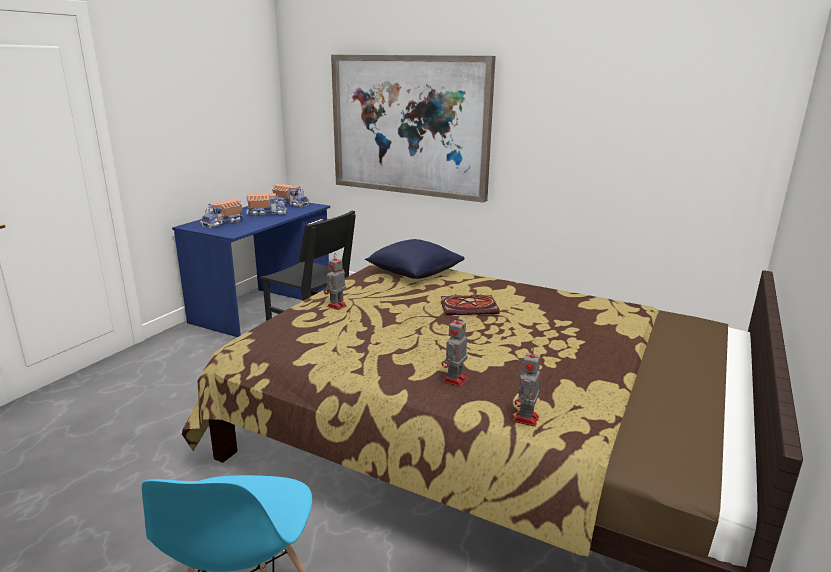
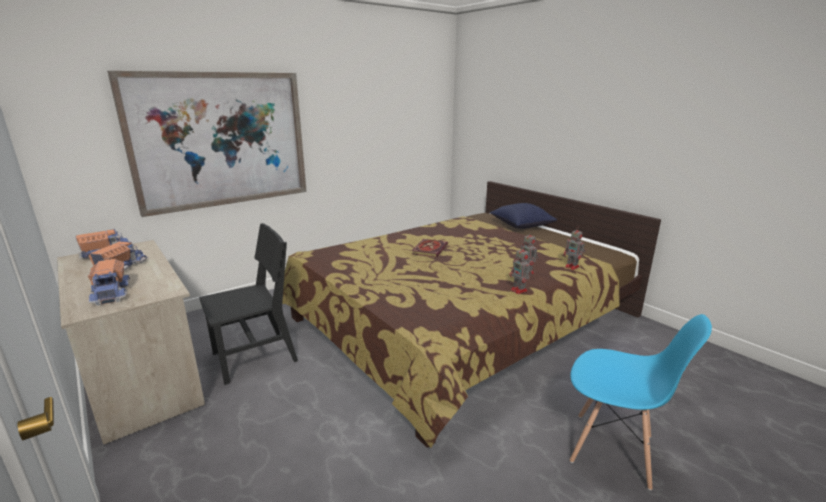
camera: 65 degrees left, 0 degrees up
blue desk [172,200,330,337] -> beige desk [57,240,205,445]
toy robot [324,254,347,310] -> toy robot moved to [509,246,532,294]
blue pillow [365,239,465,279] -> blue pillow moved to [490,203,557,229]

